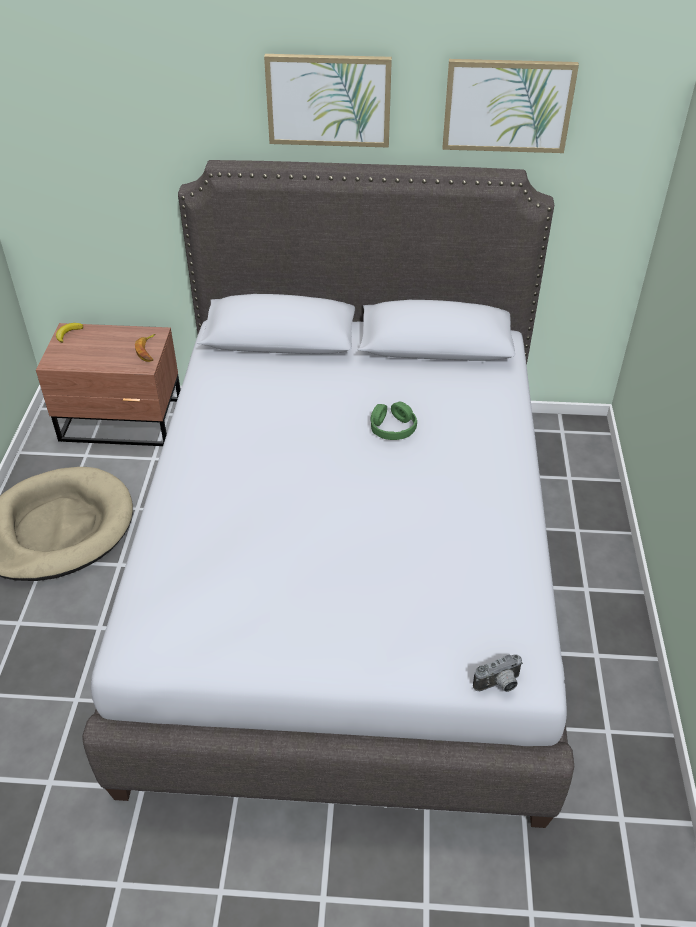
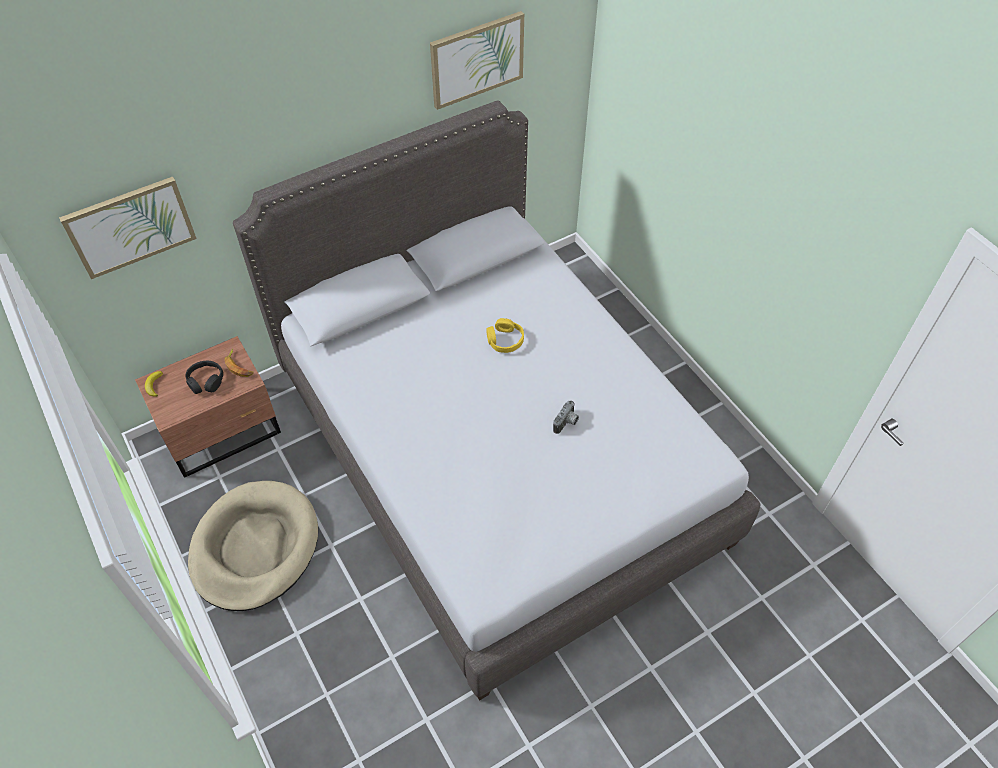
camera: 35 degrees left, 10 degrees up
picture [264,54,392,148] -> picture moved to [59,177,197,279]
green headphones [371,402,417,440] -> yellow headphones [486,318,524,353]
camera [473,654,523,692] -> camera moved to [553,400,579,434]
none -> black headphones [186,361,223,394]

